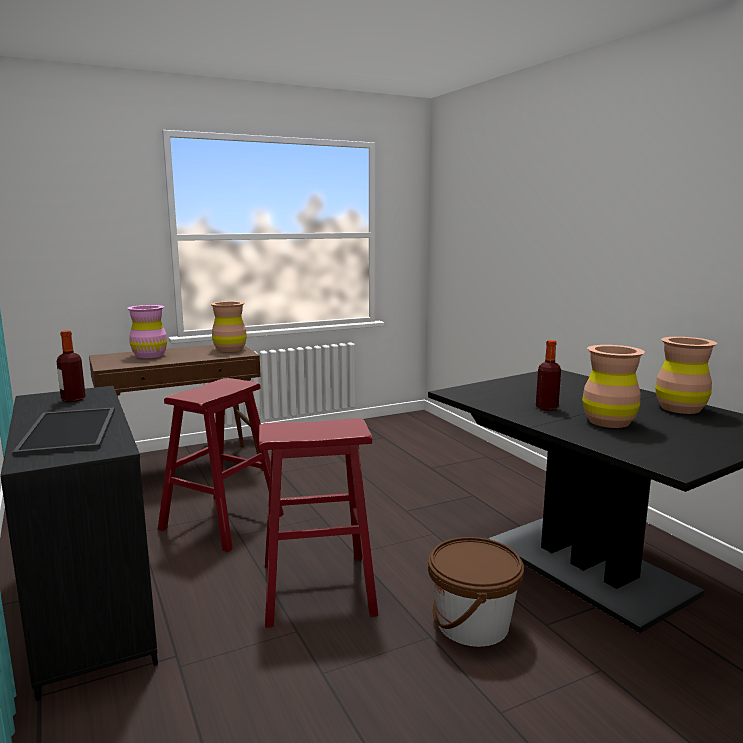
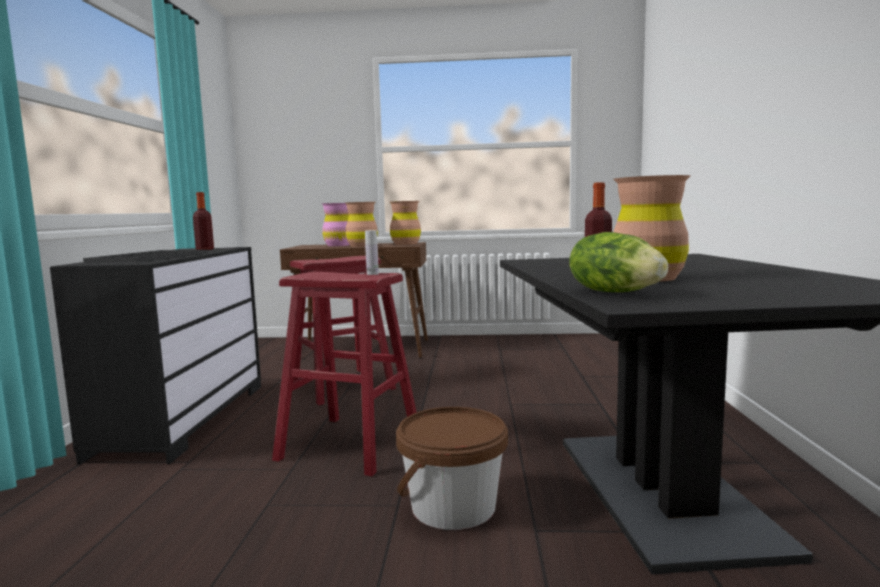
camera: 30 degrees right, 5 degrees down
brown vase [655,337,717,414] -> brown vase moved to [345,202,378,247]
none -> white bottle [365,230,379,275]
none -> lettuce [570,232,668,292]

